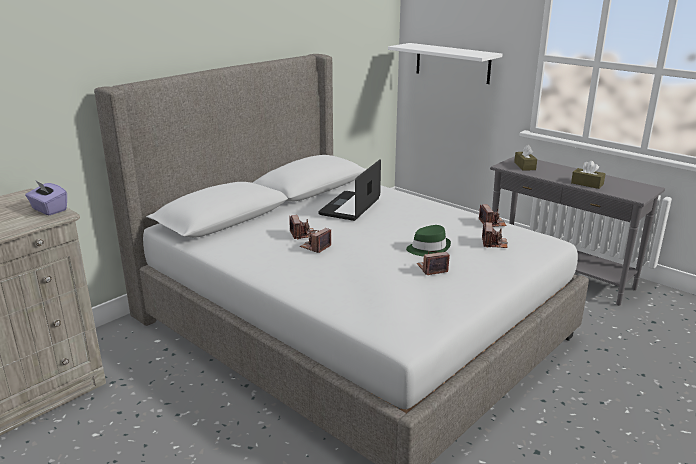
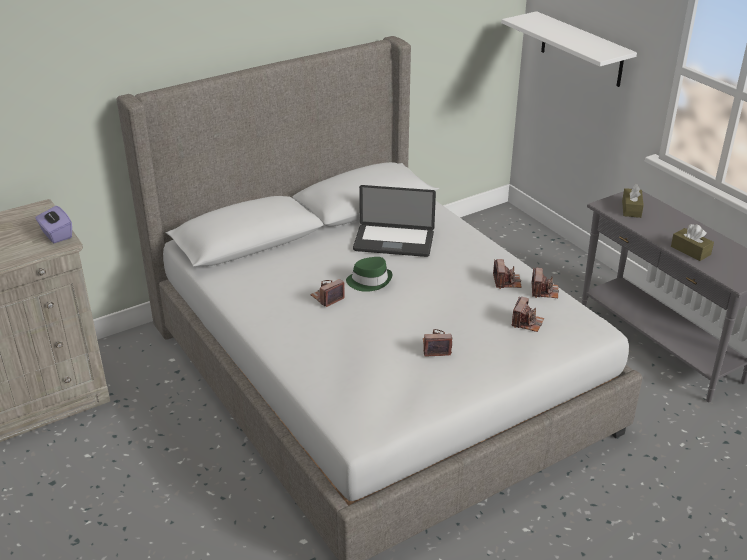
camera: 15 degrees right, 10 degrees up
camera [289,215,315,239] -> camera moved to [493,259,521,289]
laptop [318,159,381,221] -> laptop turned 120 degrees counterclockwise [353,185,436,257]
green hat [406,225,451,256] -> green hat moved to [346,257,392,292]

